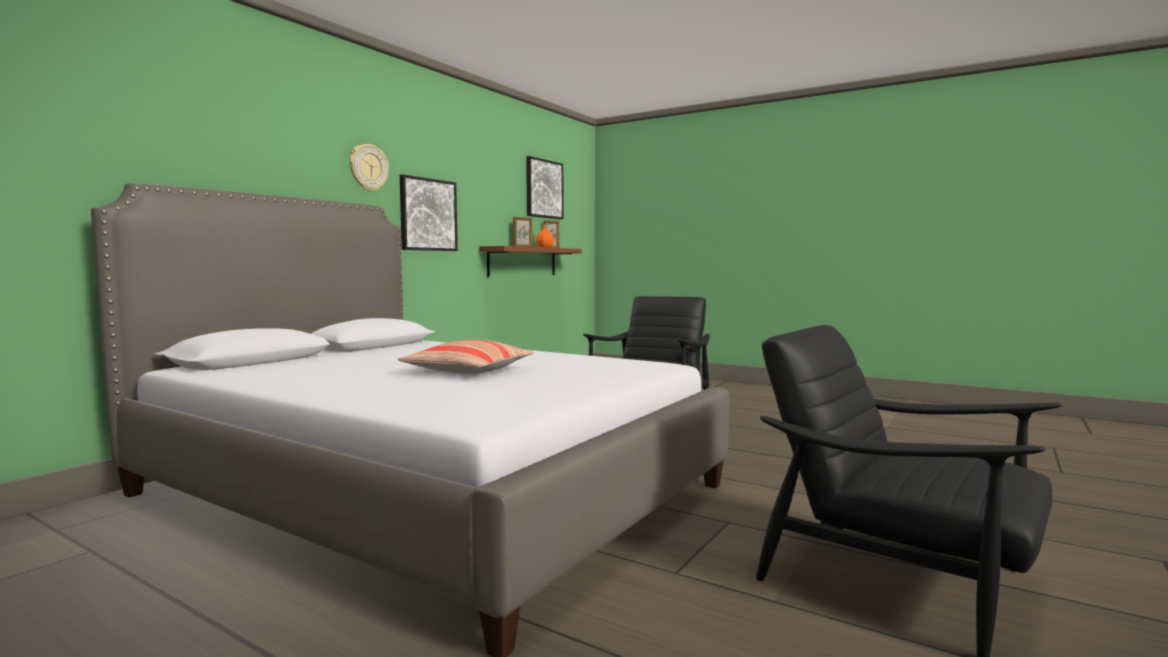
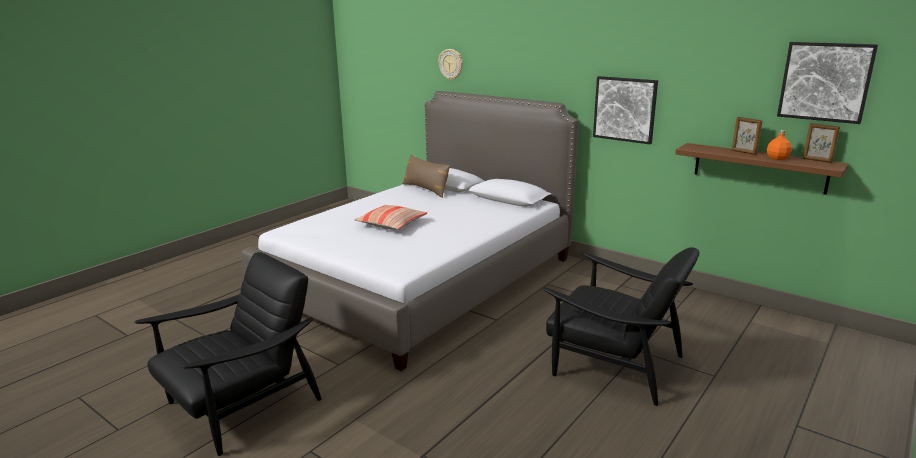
camera: 95 degrees right, 15 degrees up
wall clock [350,144,389,192] -> wall clock moved to [438,49,463,80]
none -> brown pillow [402,154,451,198]

